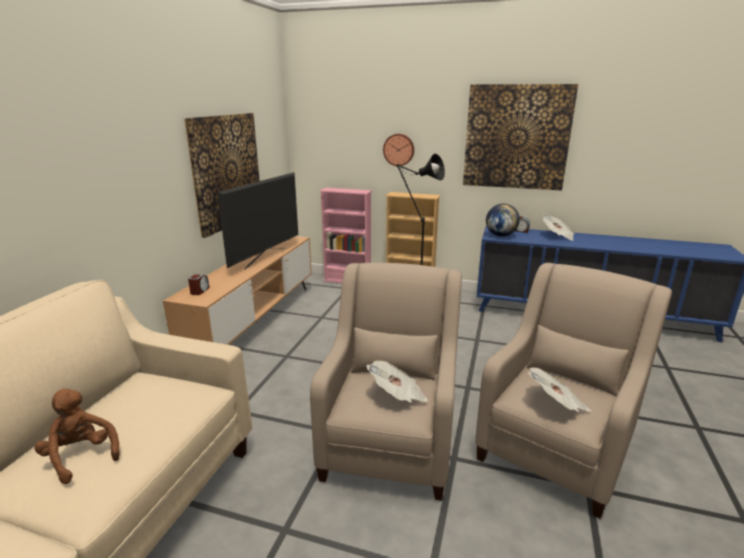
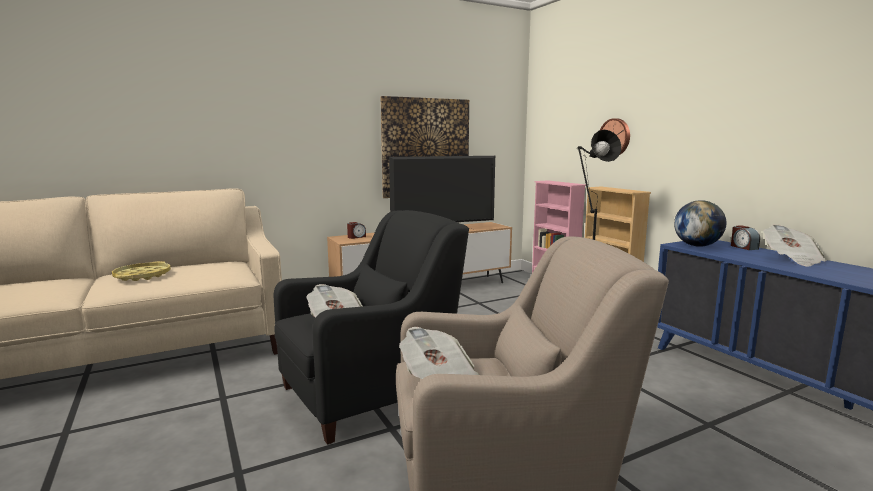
camera: 45 degrees right, 10 degrees down
brown plush toy [34,389,120,484] -> yellow tray [112,261,171,281]
beige armchair [310,263,462,501] -> black armchair [274,210,469,445]
picture [463,84,578,190] -> none

